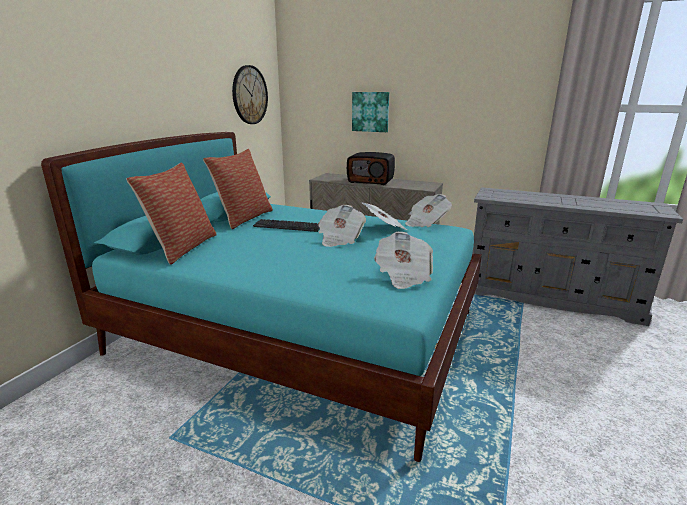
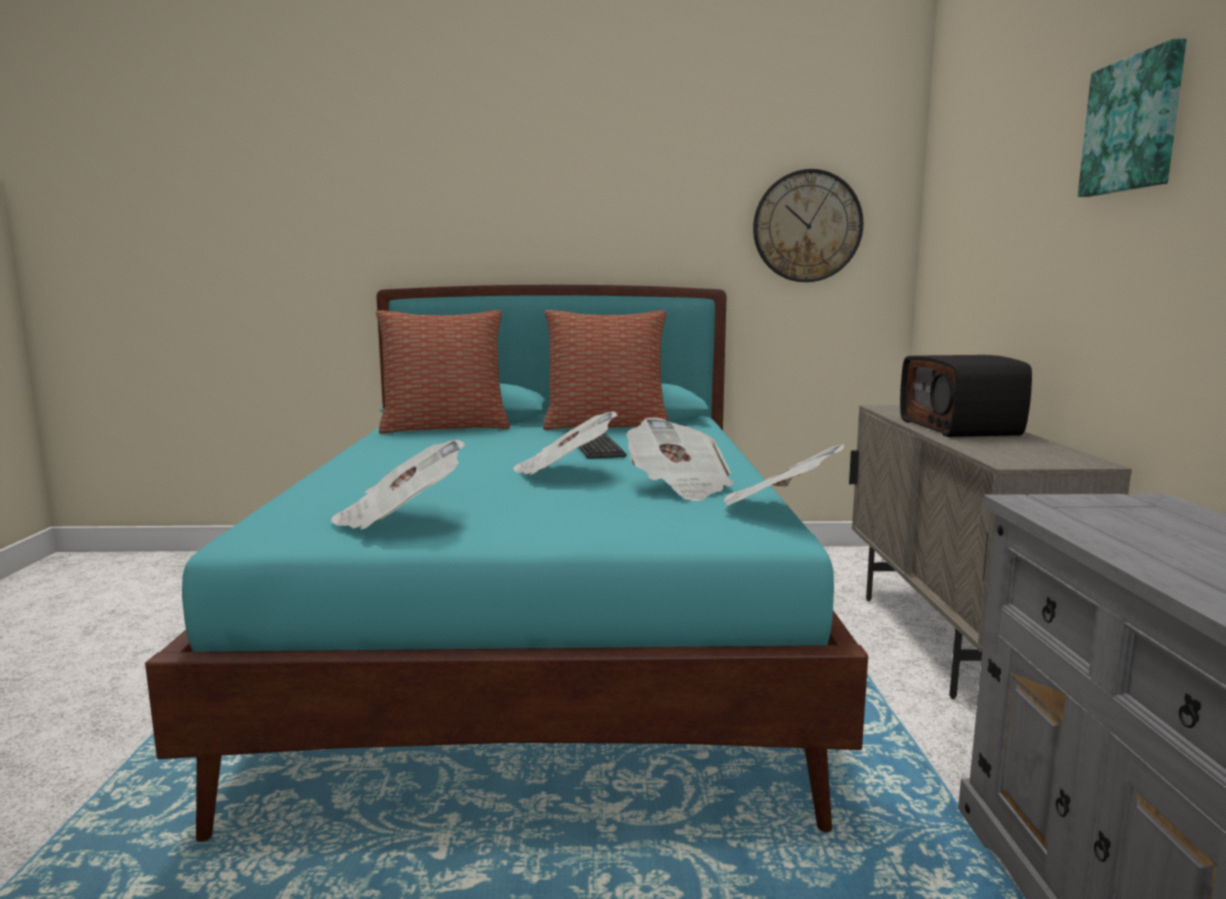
camera: 65 degrees right, 10 degrees down
picture [352,92,389,132] -> picture moved to [1078,39,1187,197]

